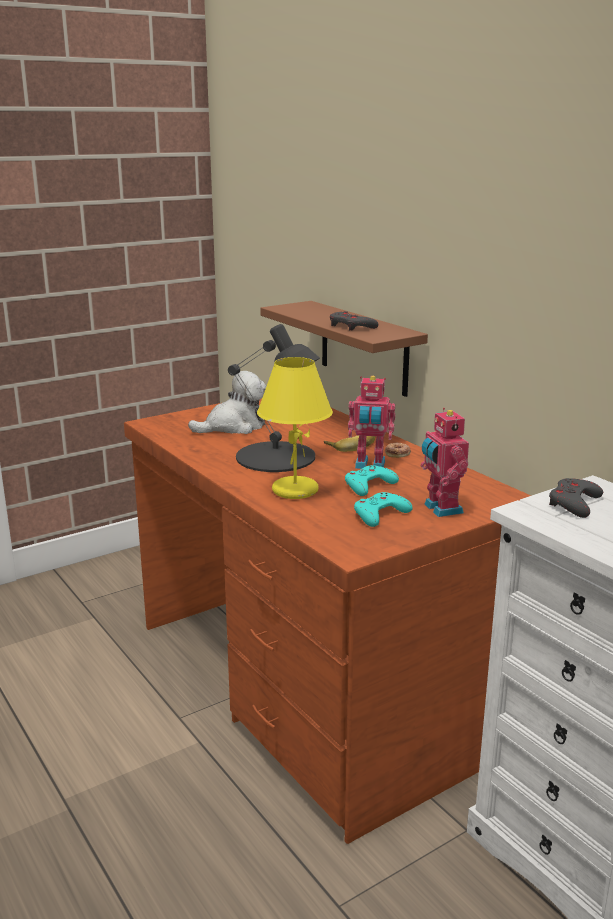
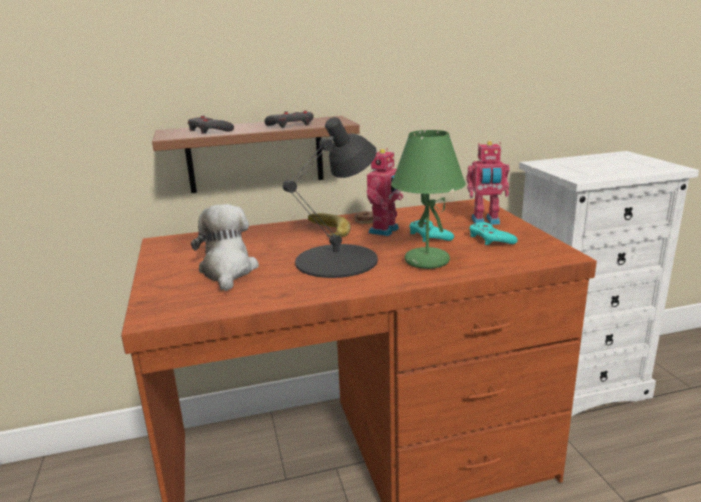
camera: 70 degrees left, 0 degrees up
yellow table lamp [257,357,333,499] -> green table lamp [391,130,466,269]
grey game controller [549,478,603,518] -> grey game controller moved to [188,116,234,134]

